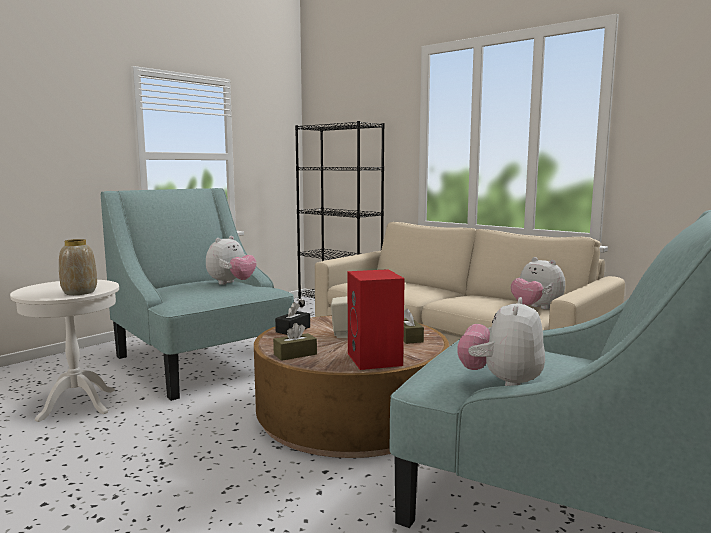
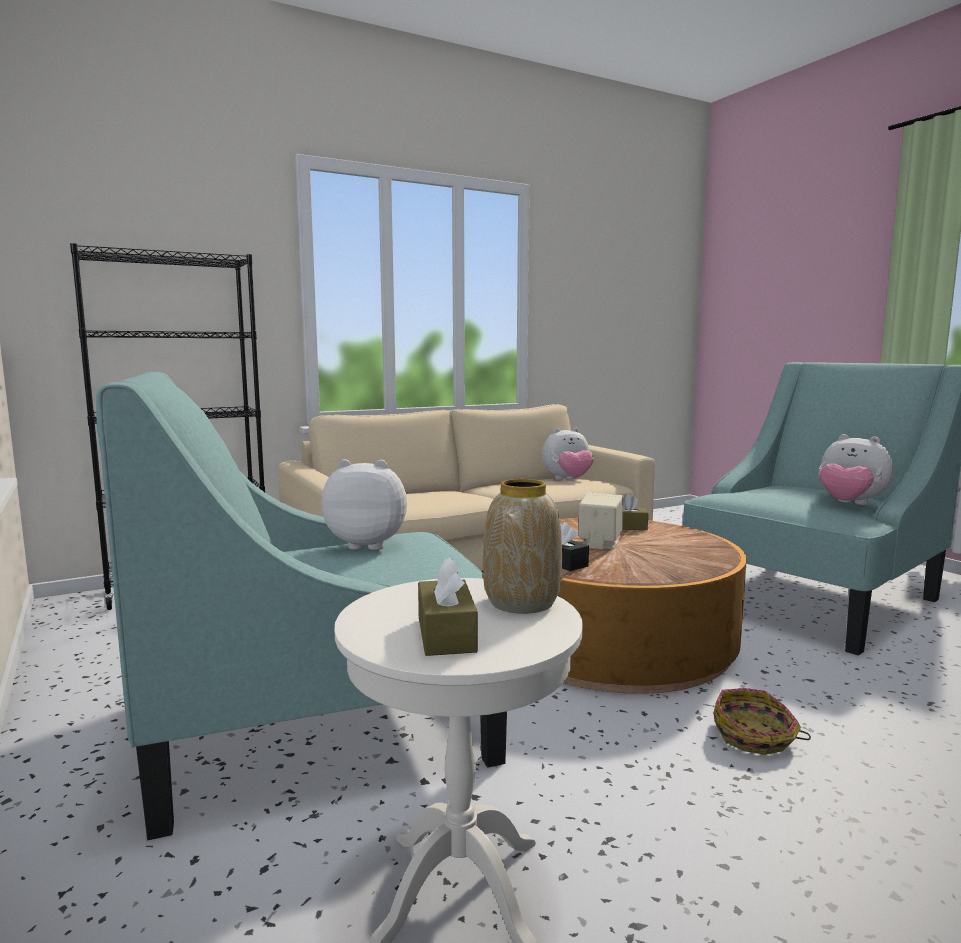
camera: 70 degrees left, 0 degrees up
plush toy [206,236,257,285] -> plush toy turned 45 degrees counterclockwise [321,459,407,550]
brown tissue box [273,323,317,361] -> brown tissue box moved to [418,557,478,656]
red speaker [348,269,405,370] -> none
none -> basket [713,688,811,755]

